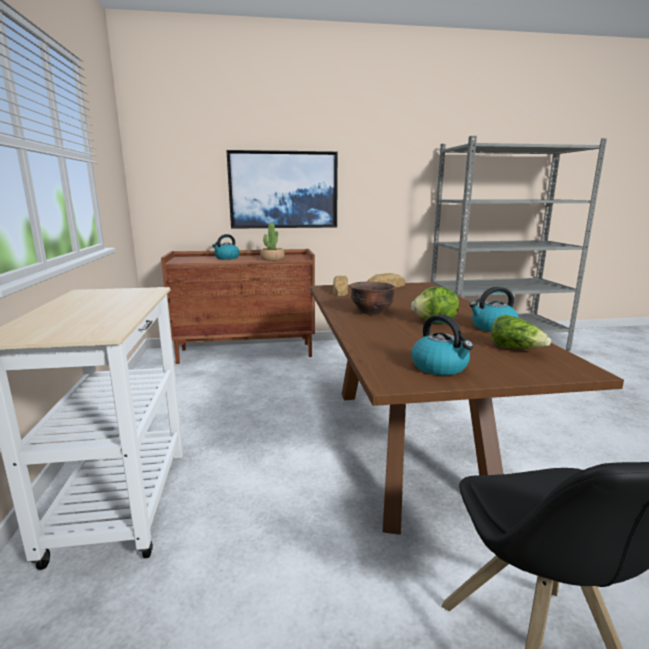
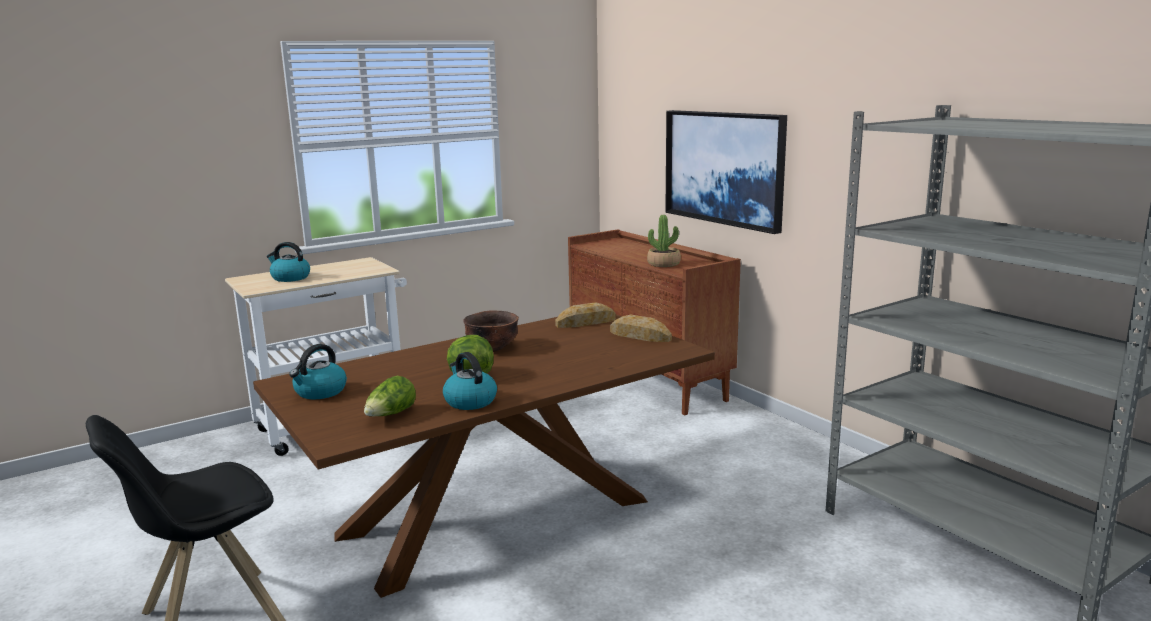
camera: 65 degrees right, 0 degrees up
kettle [212,234,240,259] -> kettle moved to [267,242,310,282]

